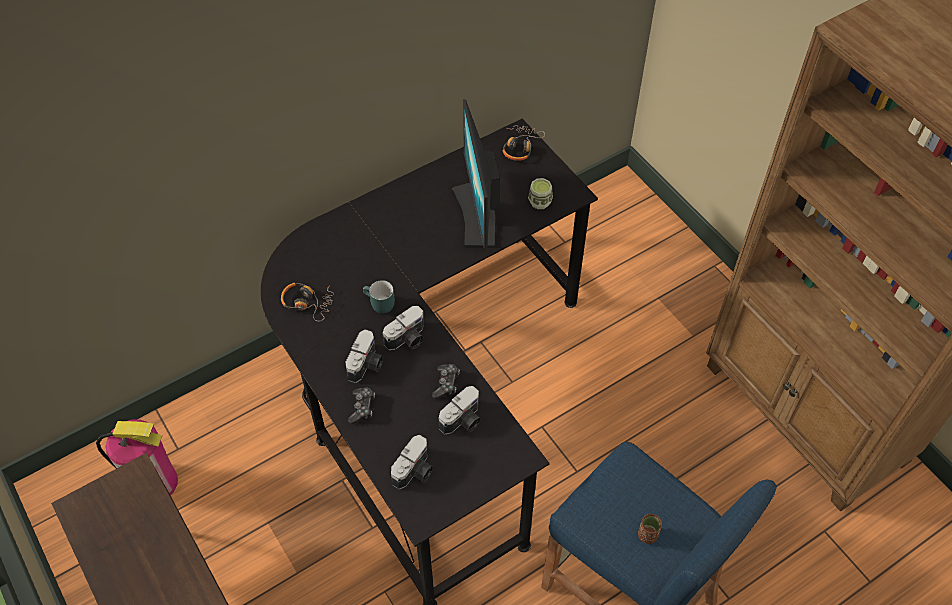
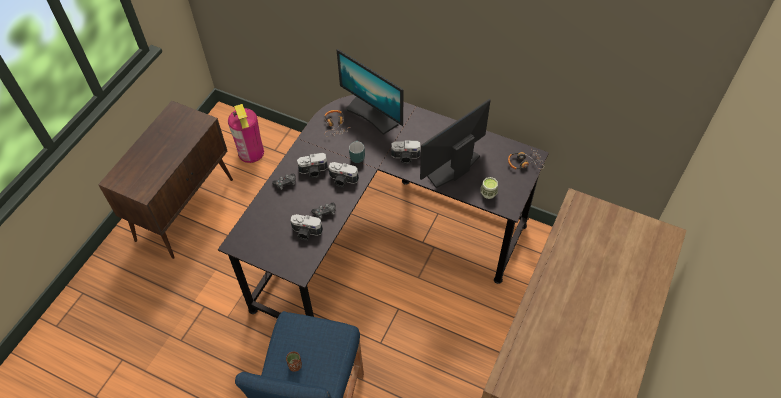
camera: 60 degrees right, 0 degrees up
camera [391,435,433,489] -> camera moved to [391,140,421,164]
none -> monitor [337,49,403,135]

